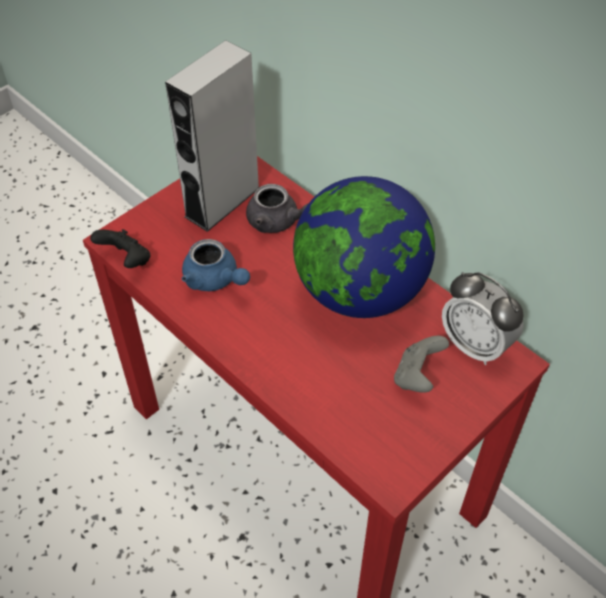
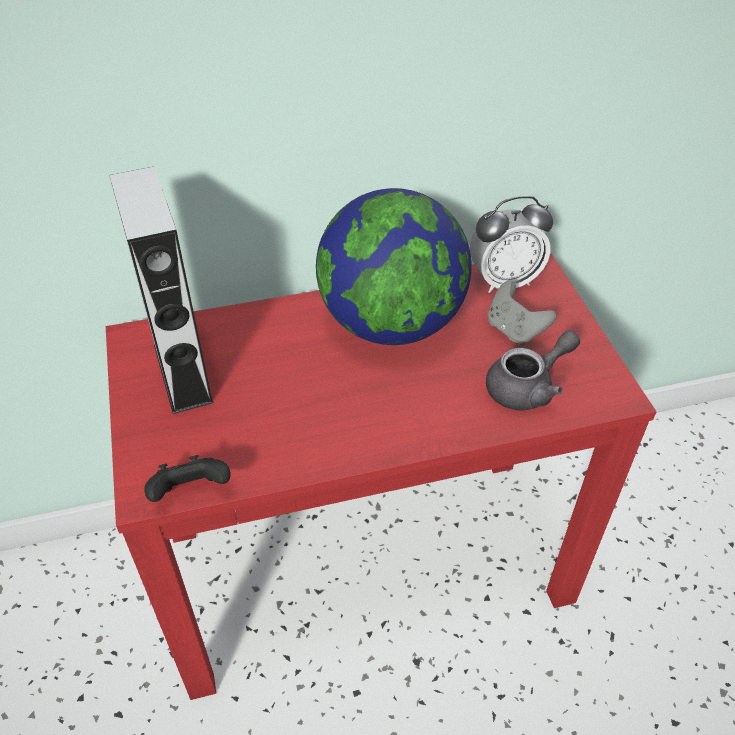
camera: 60 degrees left, 5 degrees down
blue teapot [182,239,250,291] -> none
grey teapot [246,184,308,233] -> grey teapot moved to [486,330,580,411]

